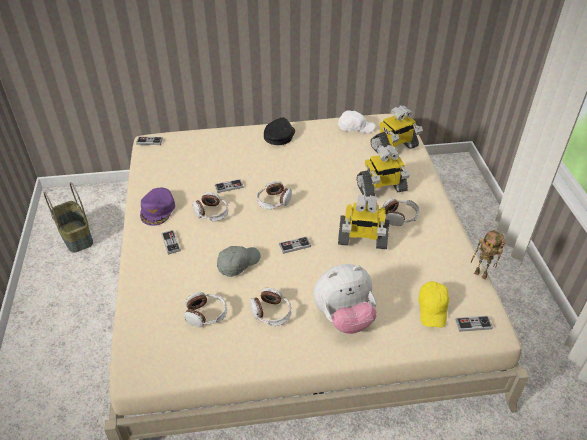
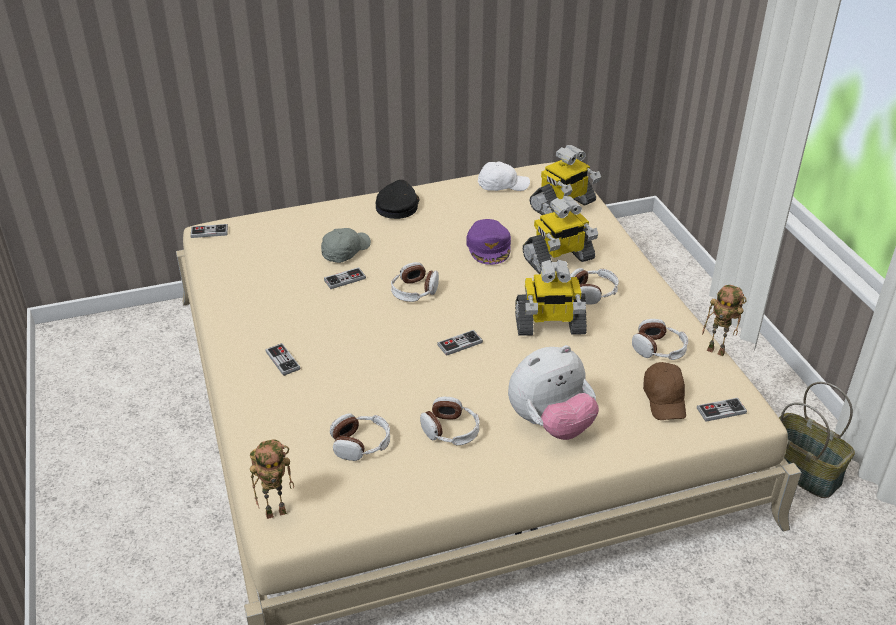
camera: 10 degrees left, 5 degrees down
basket [43,182,93,253] -> basket moved to [779,382,855,498]
purple cap [140,188,175,226] -> purple cap moved to [466,219,511,265]
headphones [193,192,229,221] -> headphones moved to [632,319,688,360]
grey cap [217,246,260,277] -> grey cap moved to [321,228,371,263]
yellow cap [418,281,449,327] -> brown cap [643,362,686,420]
none -> toy robot [250,439,294,519]

